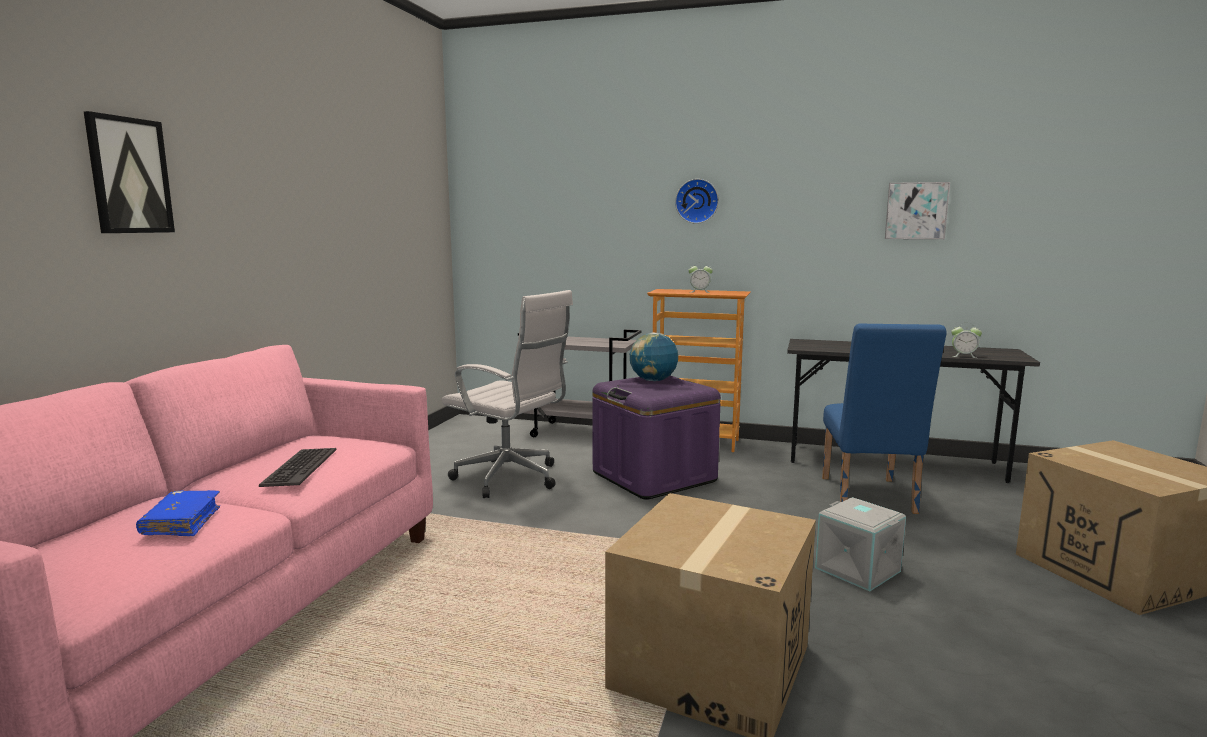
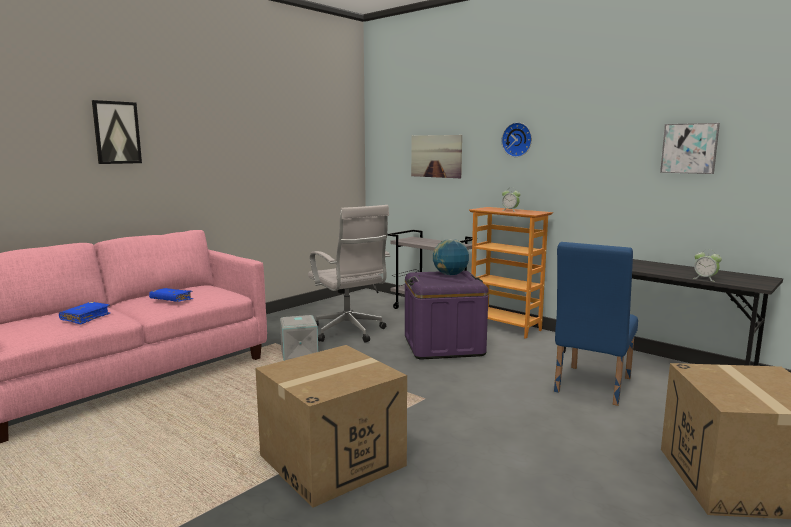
camera: 25 degrees right, 0 degrees up
keyboard [259,448,336,487] -> blue book [149,288,193,302]
grey storage box [815,497,906,591] -> grey storage box moved to [280,315,318,361]
none -> picture [411,135,462,178]

